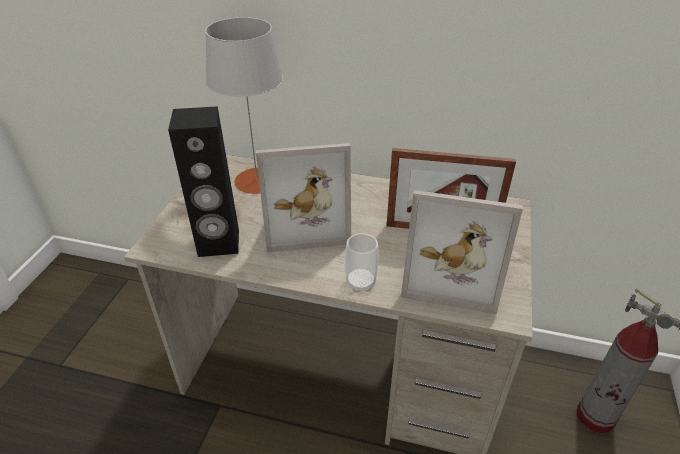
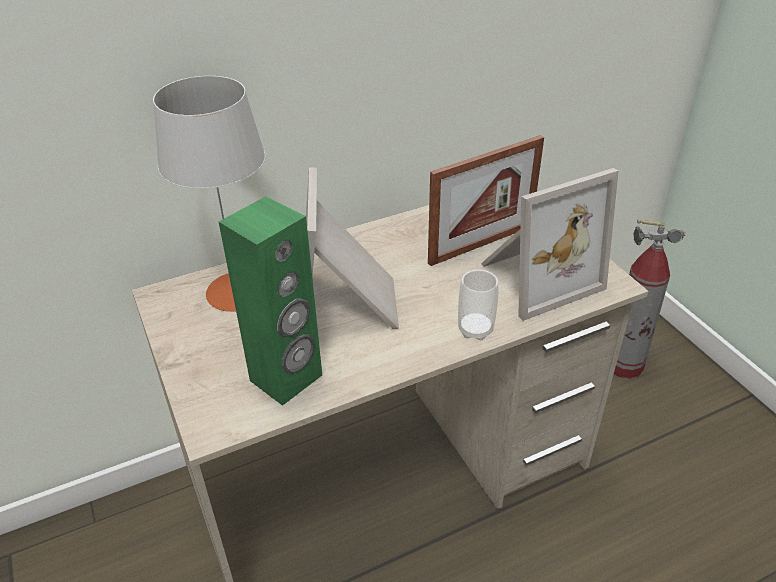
camera: 40 degrees left, 0 degrees up
black speaker [168,106,239,257] -> green speaker [219,196,322,406]
picture frame [256,143,351,253] -> picture frame turned 135 degrees clockwise [306,167,399,329]

